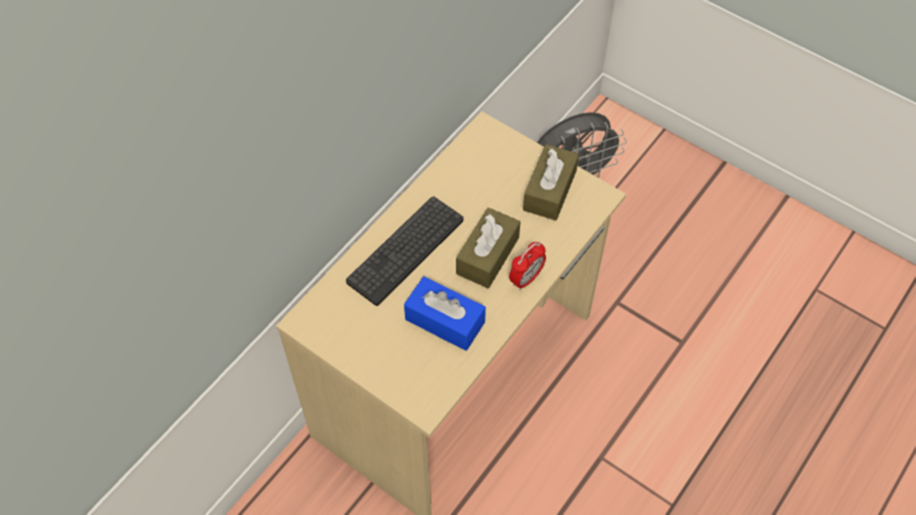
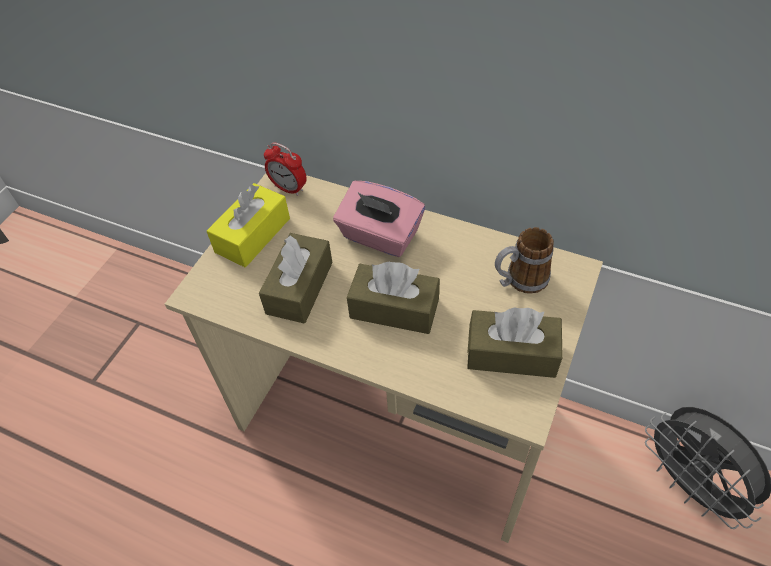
camera: 80 degrees right, 5 degrees down
keyboard [346,196,464,306] -> pink tissue box [333,181,425,257]
blue tissue box [404,276,486,351] -> brown tissue box [259,233,332,323]
alarm clock [509,242,546,290] -> alarm clock moved to [264,142,307,196]
none -> yellow tissue box [207,183,290,267]
none -> mug [495,227,554,294]

